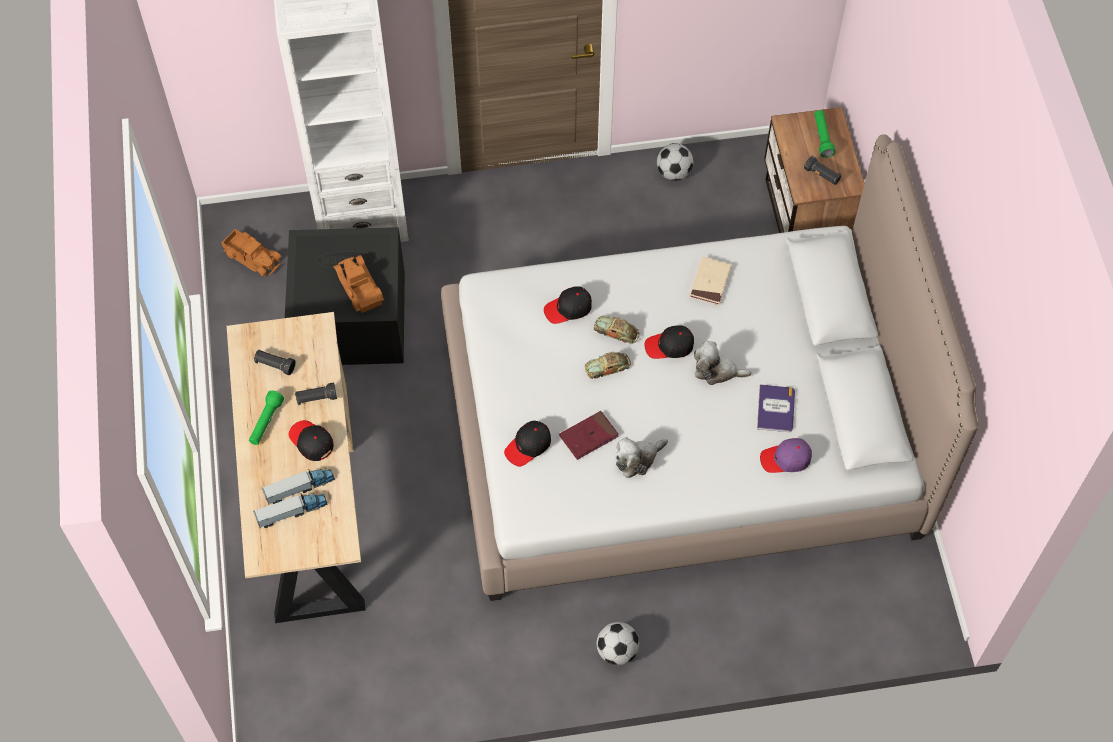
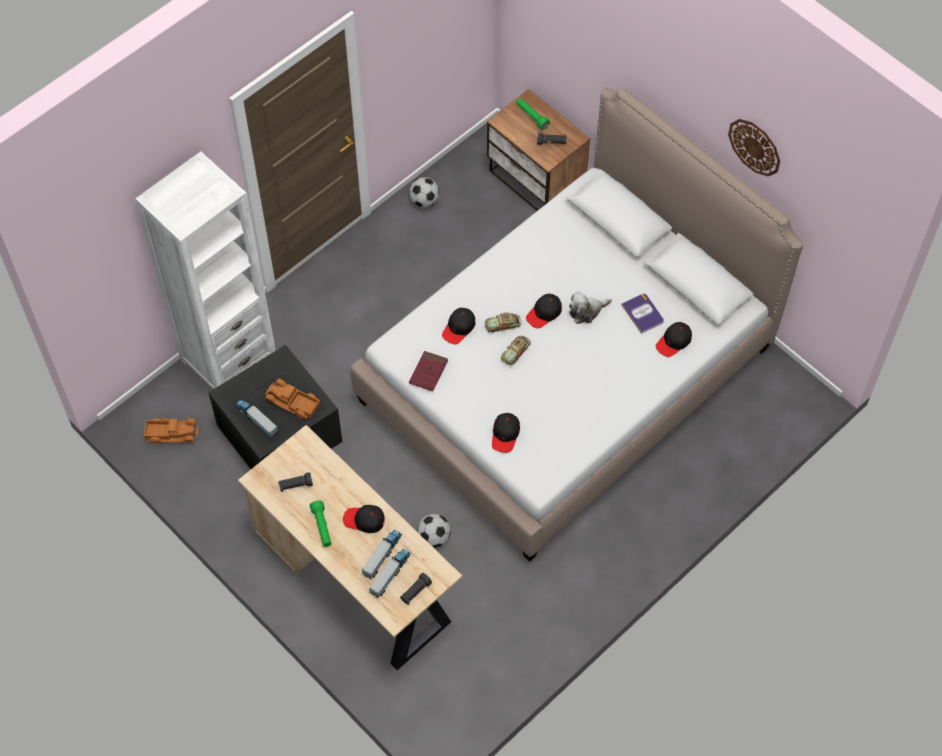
camera: 35 degrees left, 0 degrees up
black flashlight [295,383,337,405] -> black flashlight moved to [400,573,432,605]
red book [559,411,619,460] -> red book moved to [409,351,448,391]
football [597,622,639,665] -> football moved to [417,514,451,548]
plush toy [615,437,668,478] -> none
beige book [689,256,732,305] -> none
purple cap [760,438,812,473] -> black cap [656,322,692,357]
none -> toy truck [235,400,278,438]
none -> wall clock [728,119,780,176]

